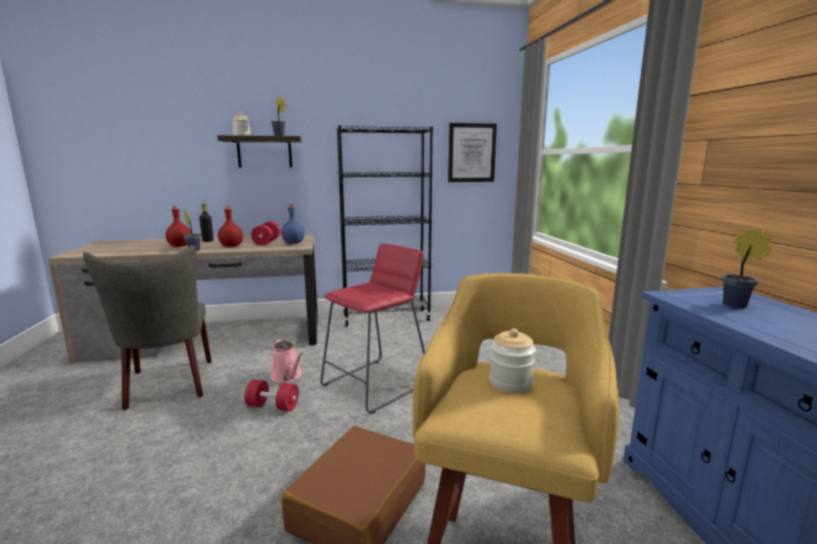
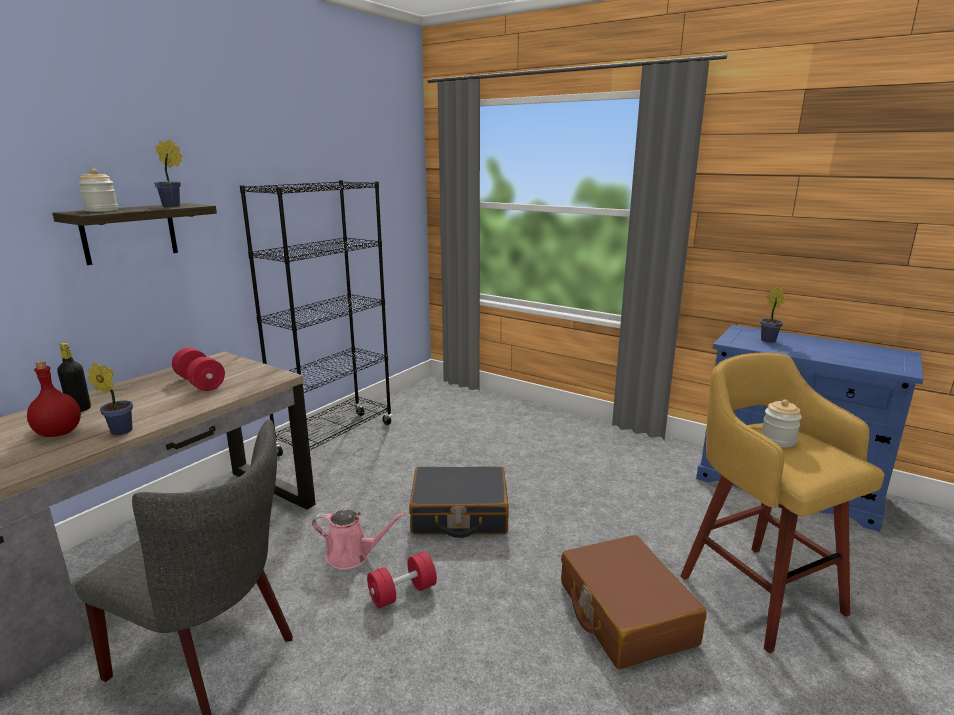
camera: 45 degrees left, 5 degrees up
red bottle [218,206,243,247] -> none
blue bottle [281,204,305,244] -> none
red stool [320,243,425,414] -> black suitcase [409,466,509,538]
picture [448,123,497,182] -> none

